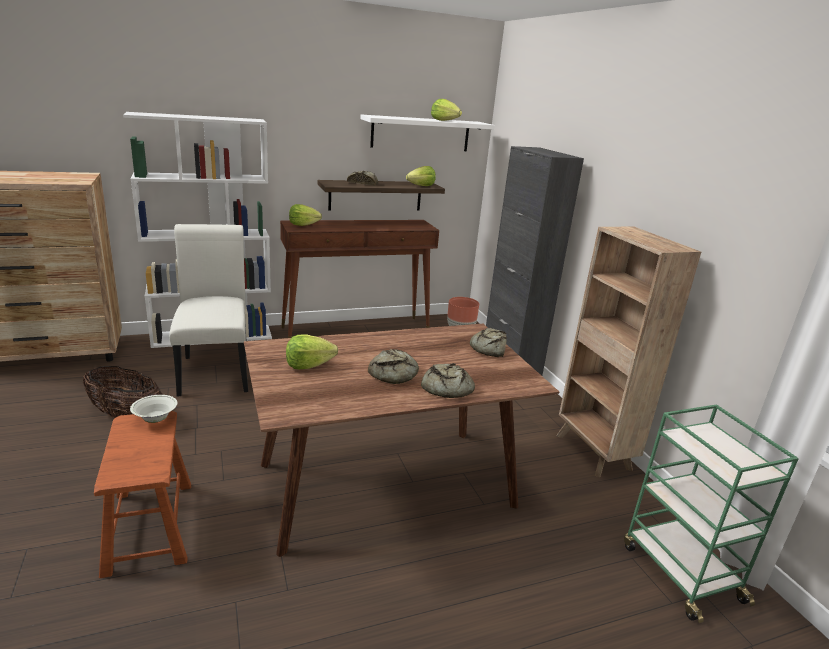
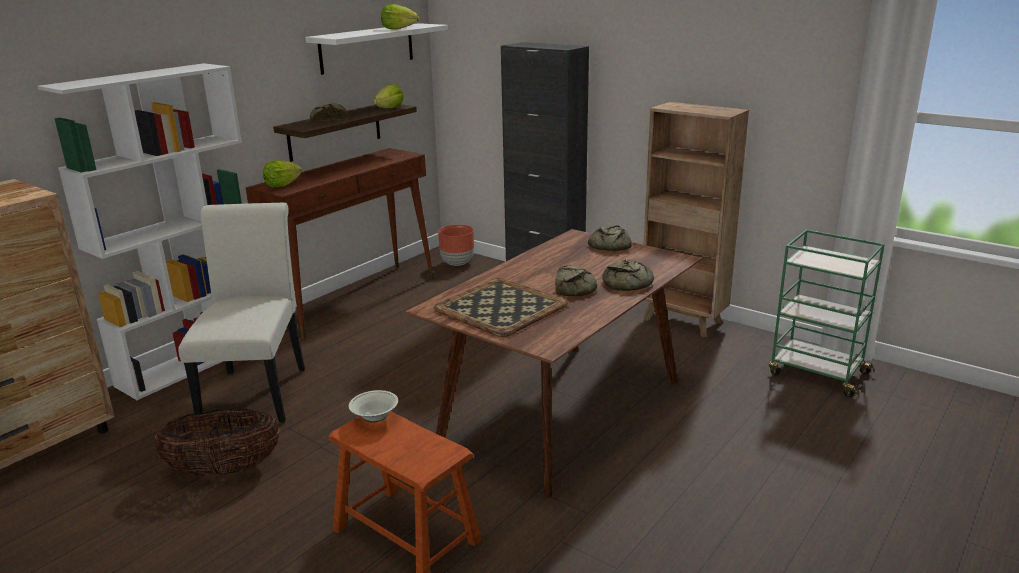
camera: 30 degrees left, 0 degrees up
white chair [169,224,248,396] -> white chair turned 45 degrees clockwise [178,203,305,423]
lettuce [286,335,338,369] -> tray [434,278,568,337]

